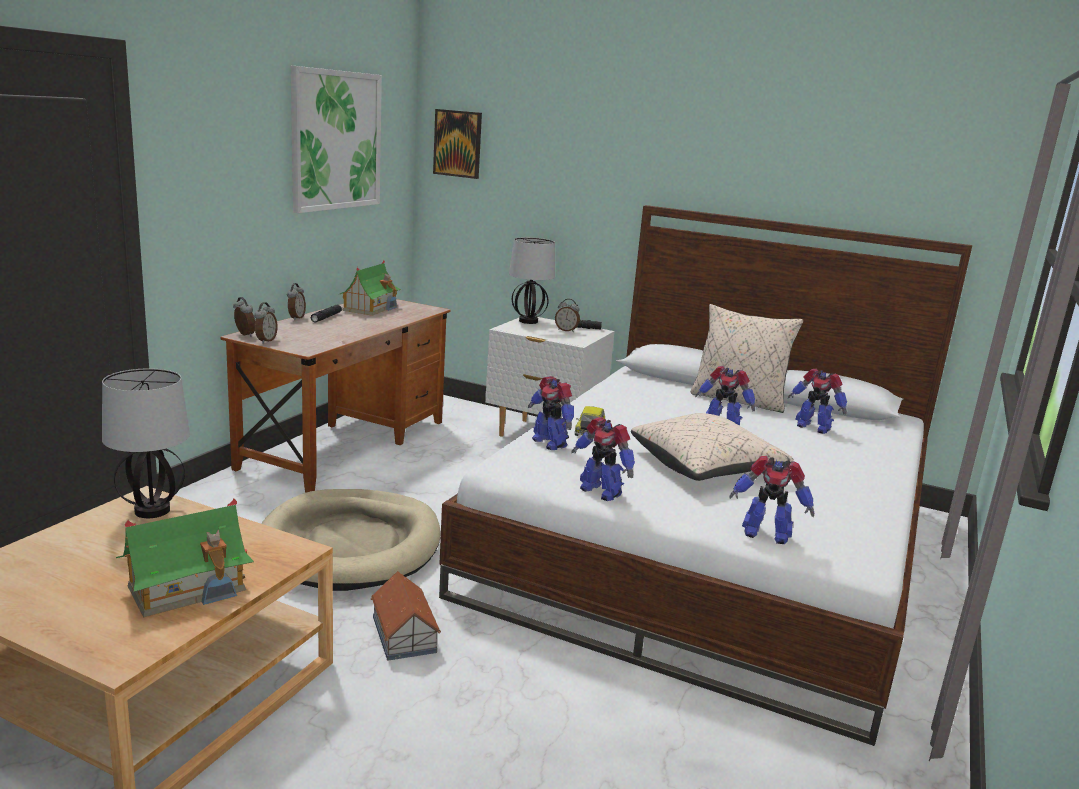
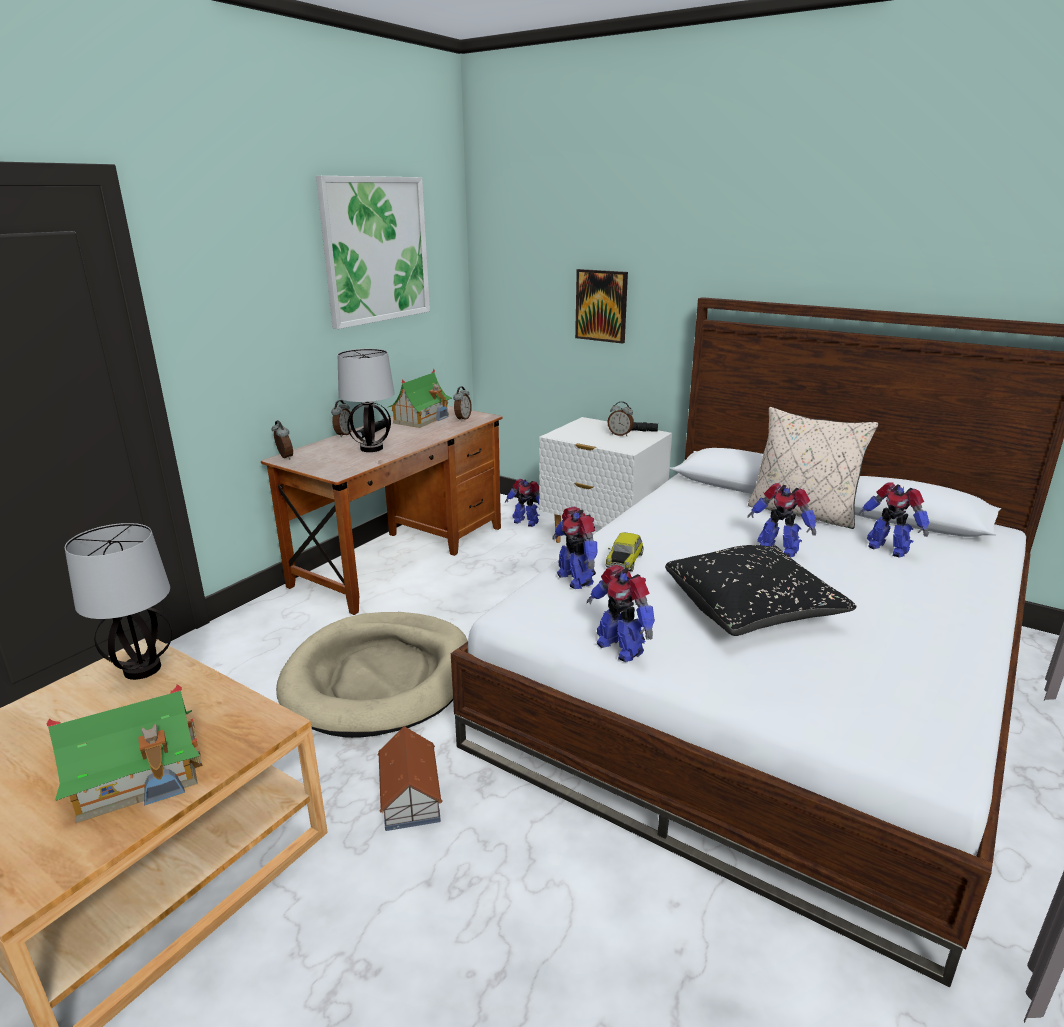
camera: 10 degrees right, 5 degrees up
alarm clock [254,302,278,343] -> alarm clock moved to [453,386,472,421]
picture [433,109,482,179] -> picture moved to [575,269,628,344]
table lamp [509,237,555,324] -> table lamp moved to [338,349,395,452]
beige pillow [631,413,794,481] -> black pillow [665,545,856,636]
toy robot [729,456,814,544] -> toy robot moved to [505,479,539,527]

